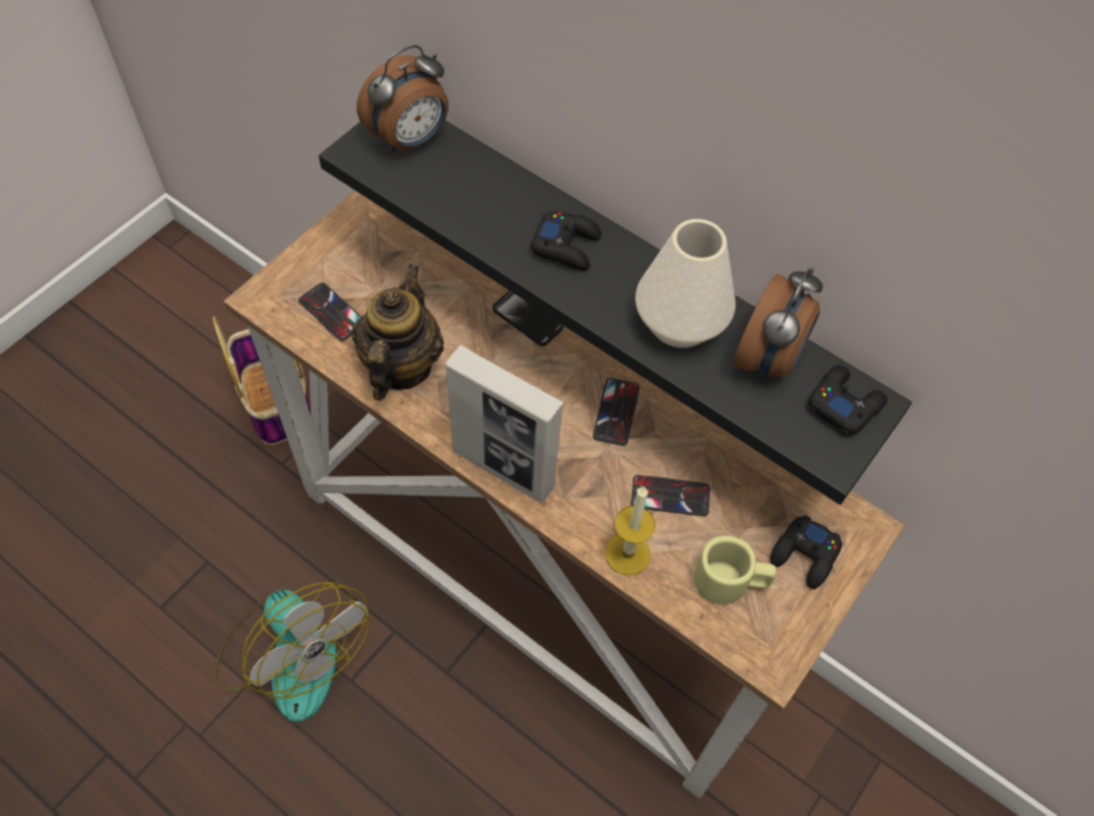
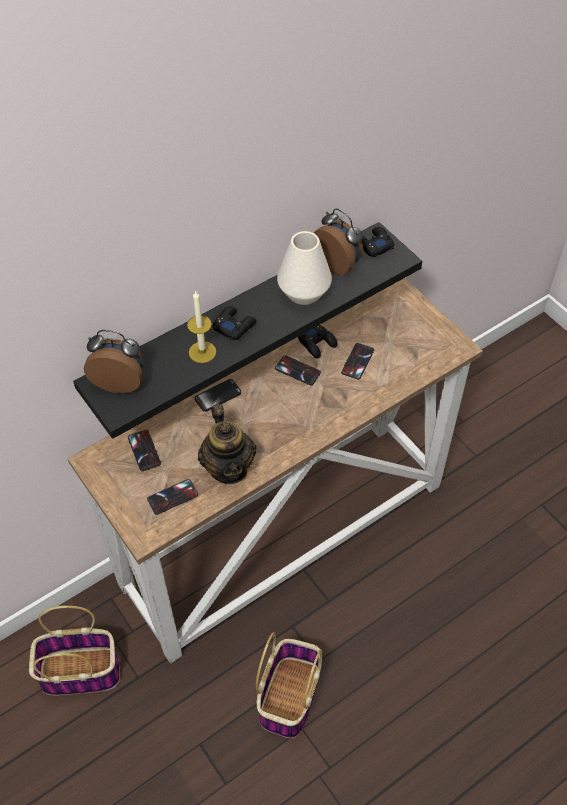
camera: 70 degrees left, 5 degrees down
fan [213,582,369,722] -> basket [256,632,322,739]
teapot [352,264,444,401] -> teapot turned 135 degrees counterclockwise [198,404,257,484]
alarm clock [357,45,449,152] -> alarm clock turned 60 degrees counterclockwise [84,330,143,394]
picture frame [446,345,564,503] -> none
candle [605,487,656,575] -> candle moved to [187,290,216,363]
beige mug [694,536,776,605] -> none
black game controller [770,515,842,589] -> black game controller moved to [298,325,337,358]
none -> phone [128,430,161,471]

